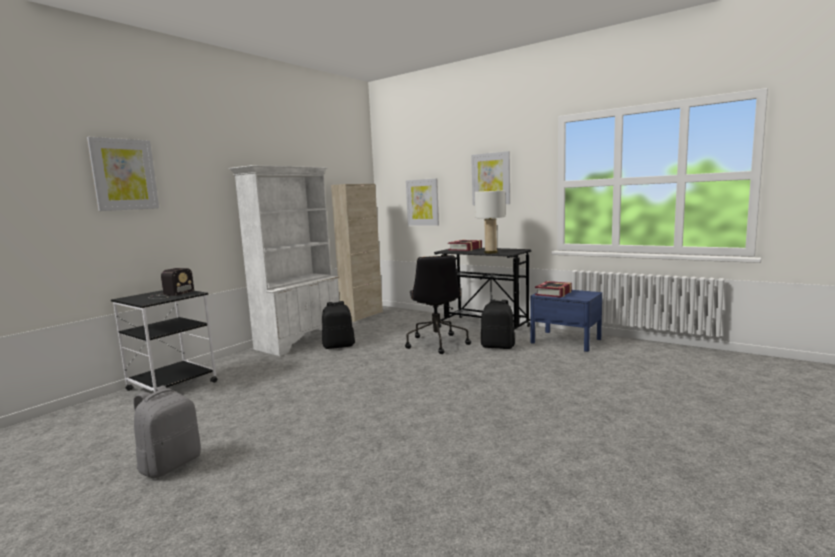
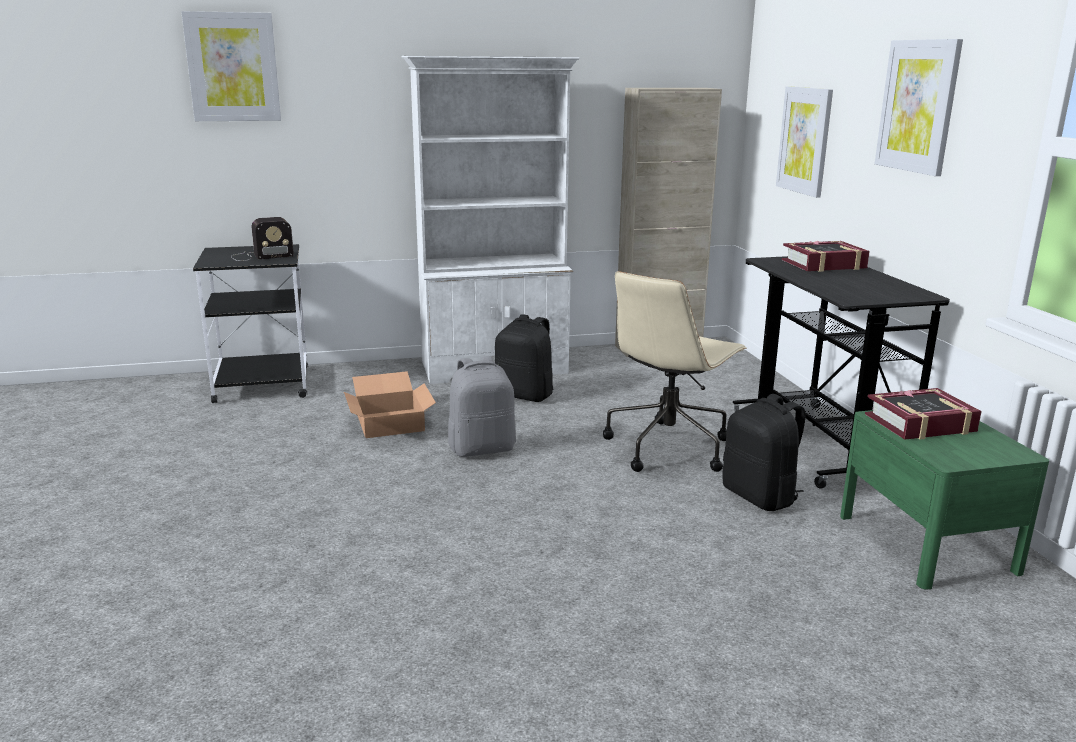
camera: 40 degrees right, 10 degrees up
grey backpack [134,386,201,478] -> grey backpack moved to [448,356,516,457]
black office chair [405,255,471,354] -> beige office chair [603,271,747,472]
white table lamp [475,190,506,254] -> none
blue nightstand [530,290,602,352] -> green nightstand [840,410,1049,590]
none -> cardboard box [344,371,436,438]

